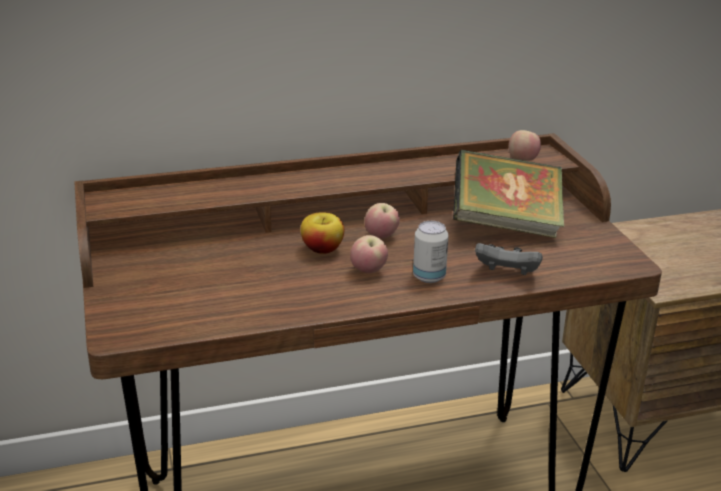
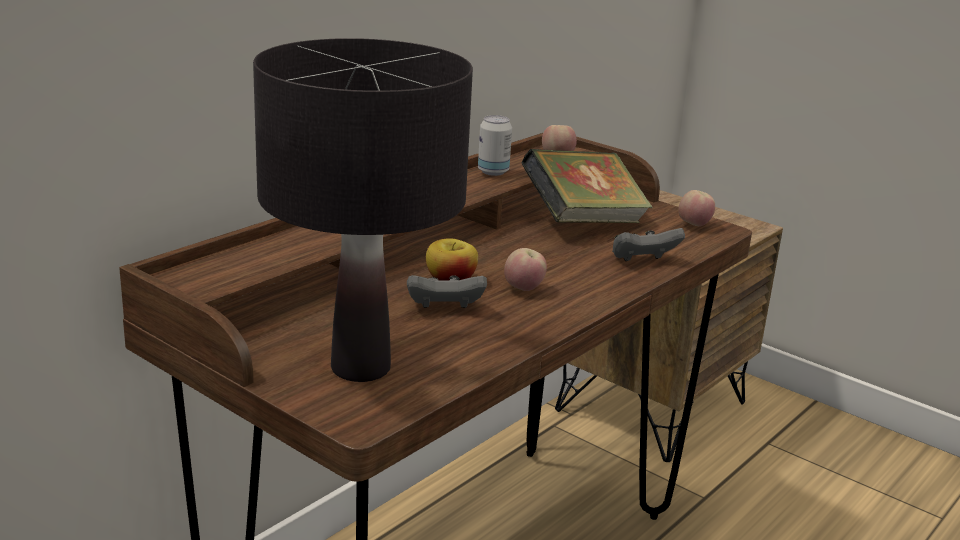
camera: 35 degrees left, 5 degrees down
apple [365,203,400,239] -> apple moved to [678,190,715,226]
can [413,221,449,283] -> can moved to [478,115,512,176]
none -> black table lamp [253,38,473,382]
none -> grey game controller [407,275,487,308]

